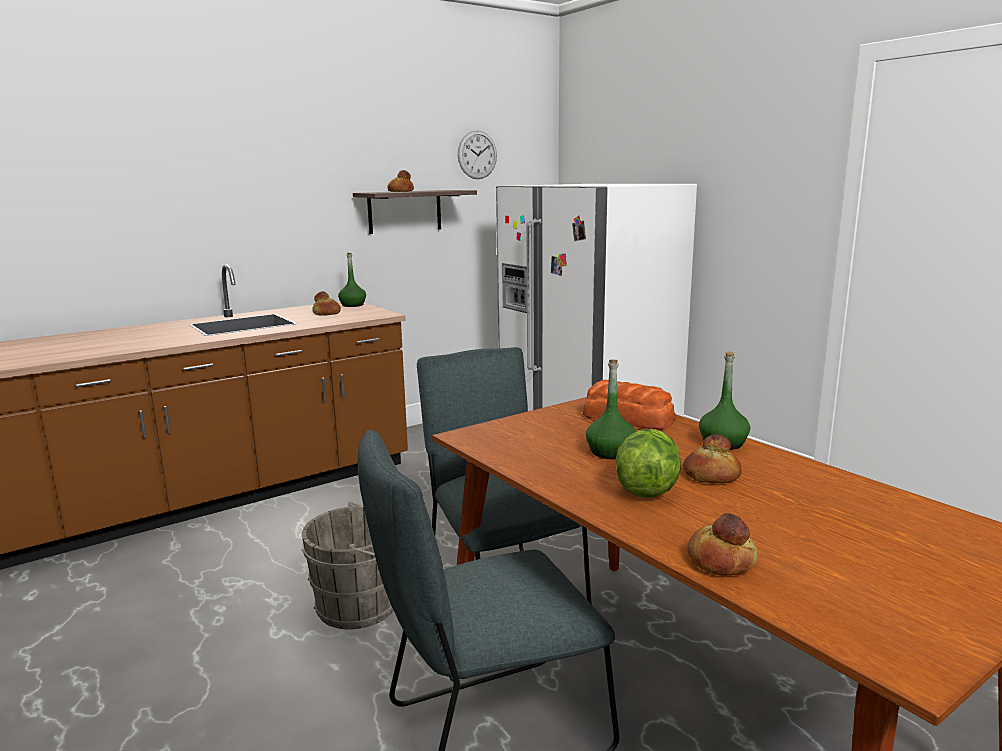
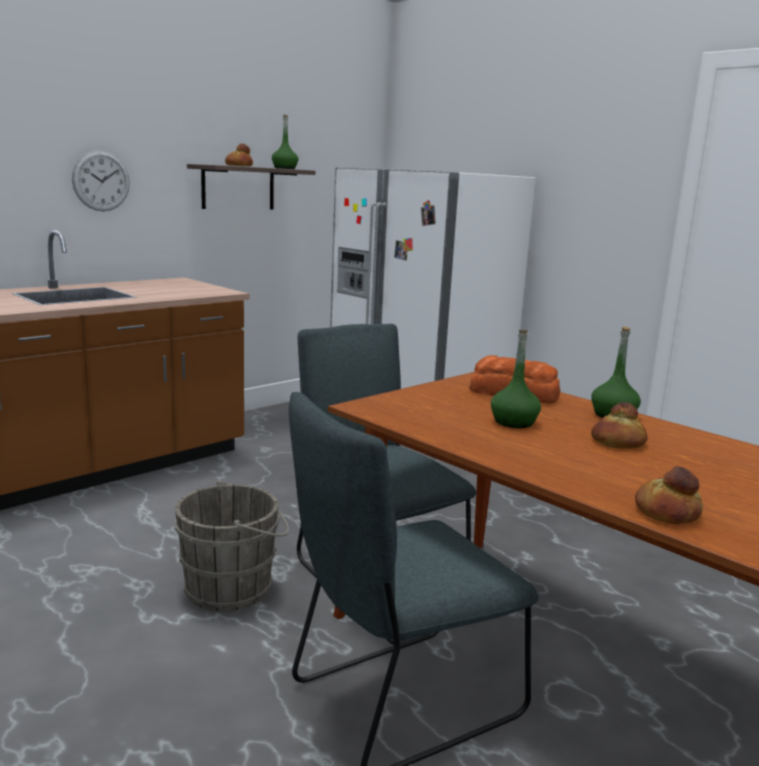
camera: 10 degrees left, 0 degrees up
bread [312,291,341,316] -> none
green bottle [338,252,366,307] -> green bottle moved to [272,115,299,169]
wall clock [458,130,497,179] -> wall clock moved to [72,150,130,211]
lettuce [616,429,681,498] -> none

